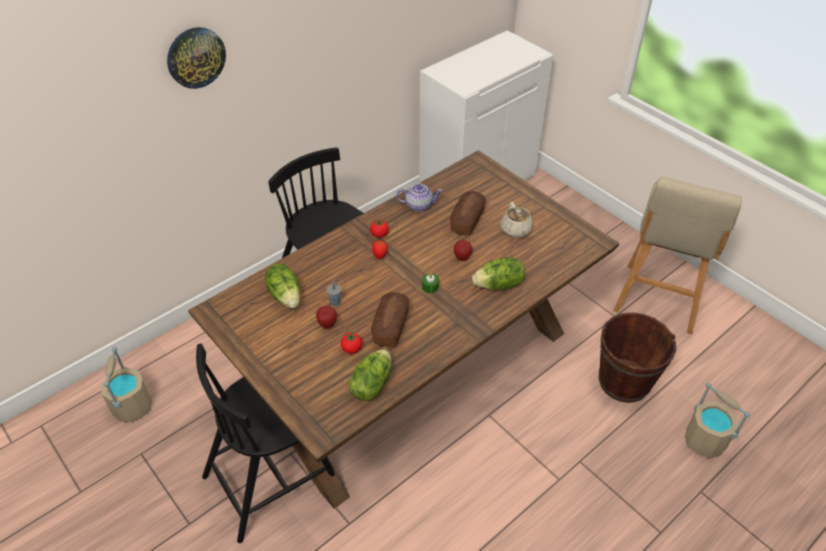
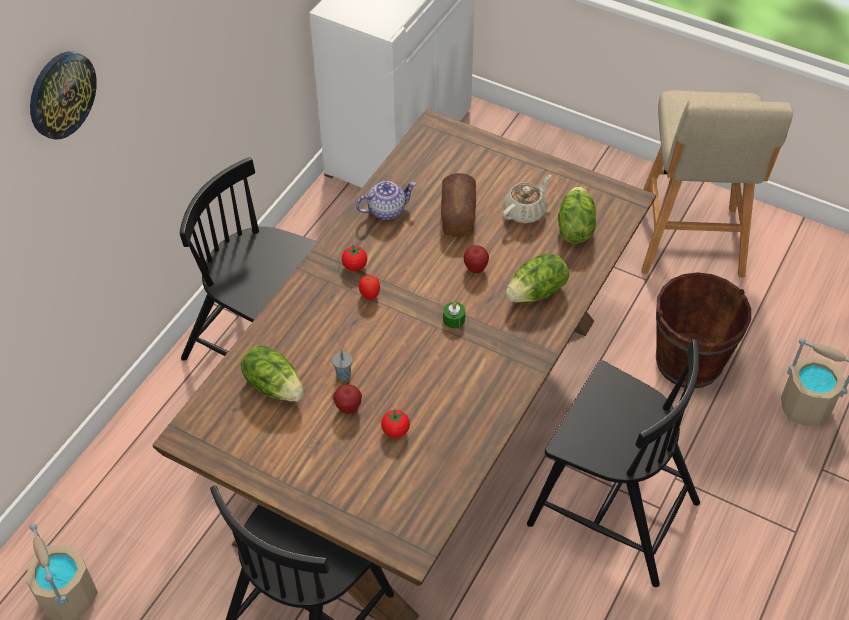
camera: 20 degrees left, 5 degrees up
lettuce [348,349,391,401] -> lettuce moved to [558,186,596,243]
bread [371,292,409,347] -> none
beige teapot [501,202,533,237] -> beige teapot turned 105 degrees counterclockwise [502,174,551,223]
none -> black chair [527,339,700,587]

